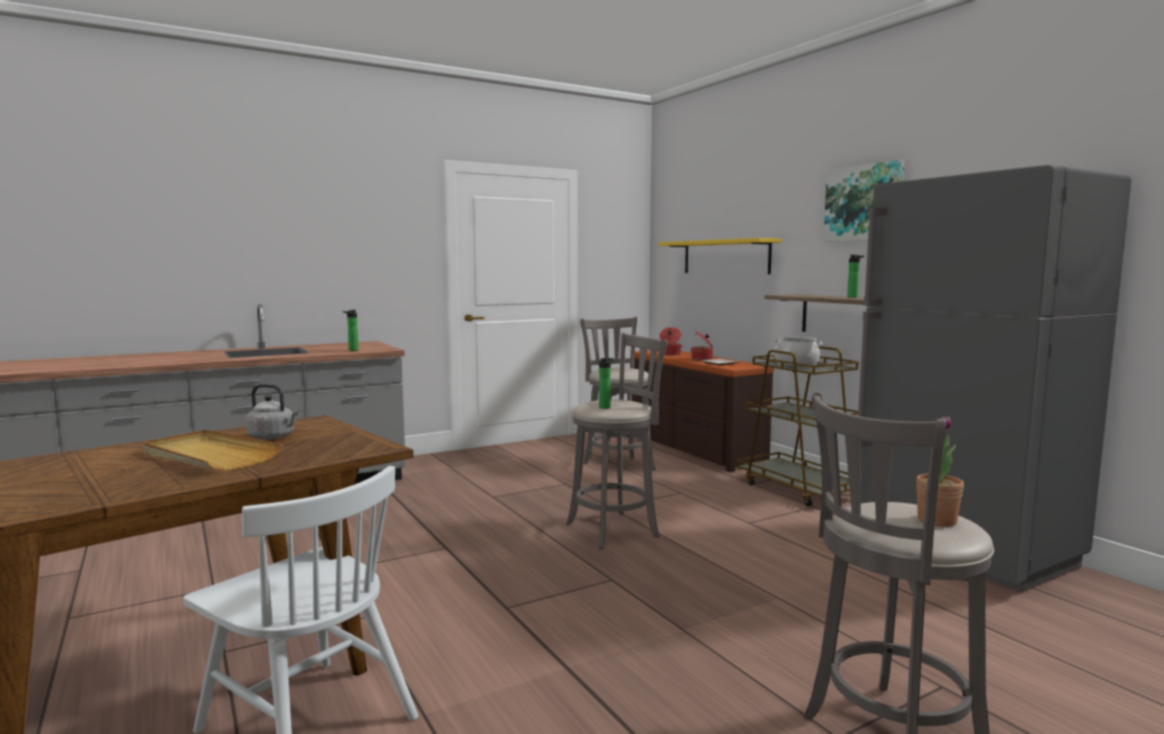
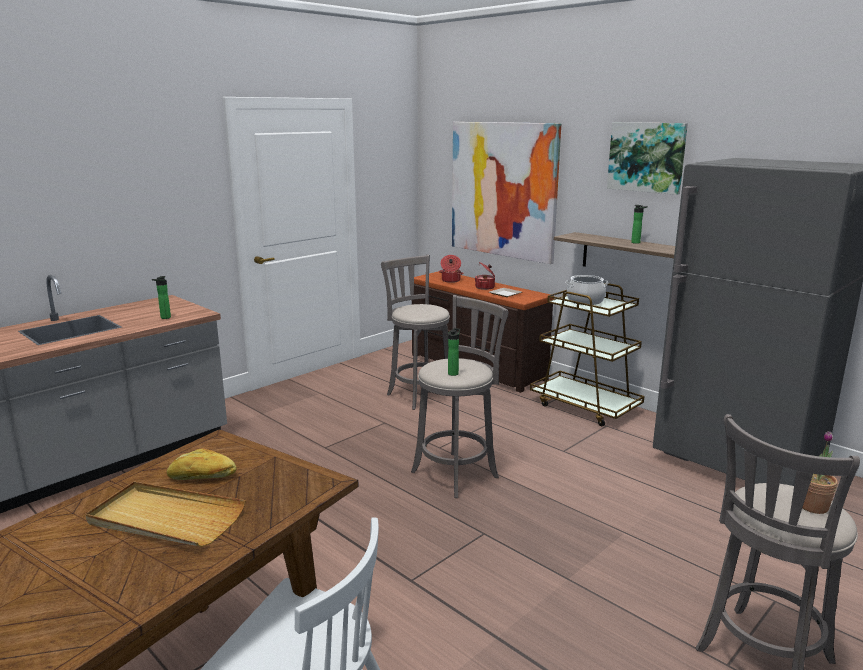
camera: 15 degrees left, 10 degrees up
grey kettle [246,384,300,440] -> bread [167,448,236,480]
yellow shelf [658,238,782,274] -> picture [452,122,561,264]

